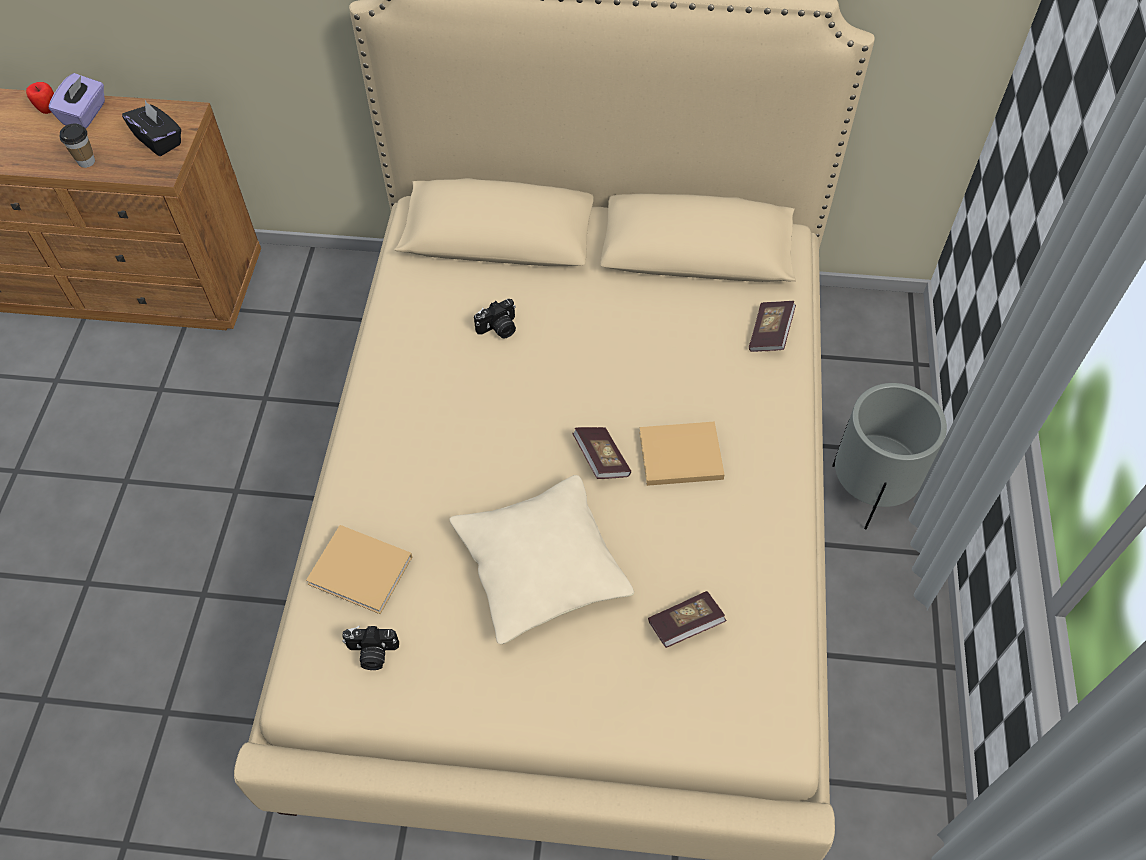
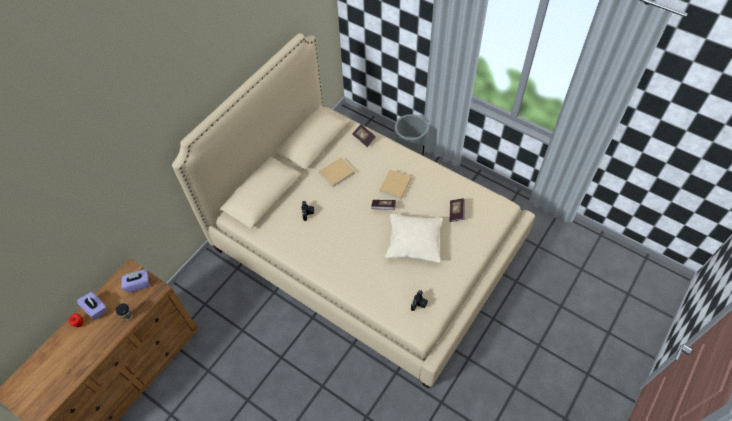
camera: 60 degrees left, 0 degrees up
black tissue box [122,100,181,156] -> purple tissue box [121,270,149,292]
beige book [306,525,412,614] -> beige book moved to [319,157,355,187]

